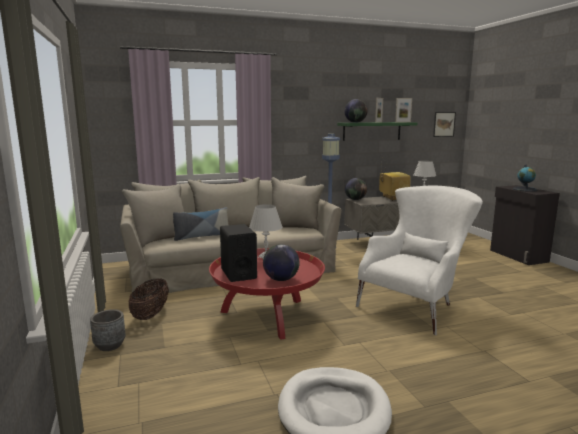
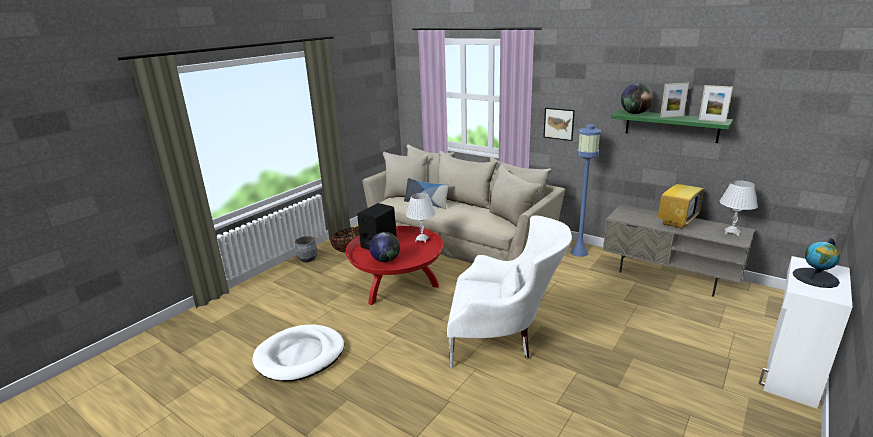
camera: 55 degrees right, 10 degrees up
globe [345,178,367,200] -> none
picture [433,112,456,137] -> picture moved to [543,108,575,141]
black cabinet [490,185,560,265] -> white cabinet [759,256,852,408]

